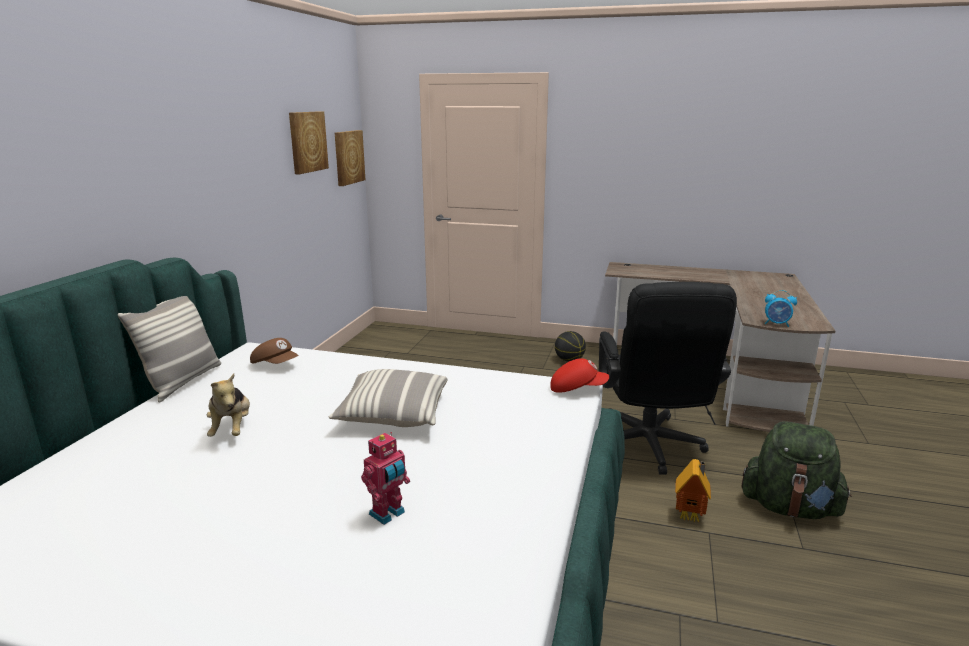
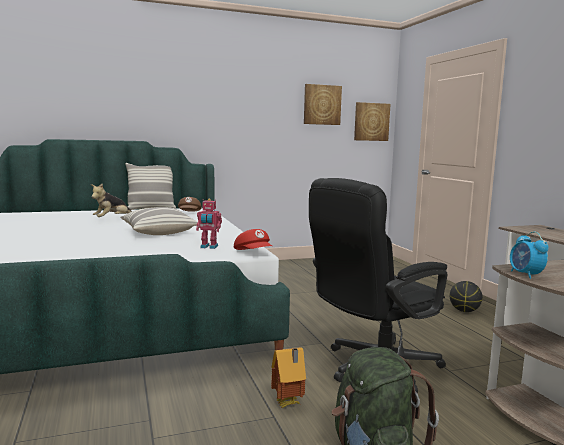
camera: 55 degrees right, 10 degrees down
toy robot [361,432,410,525] -> toy robot moved to [196,199,222,249]

